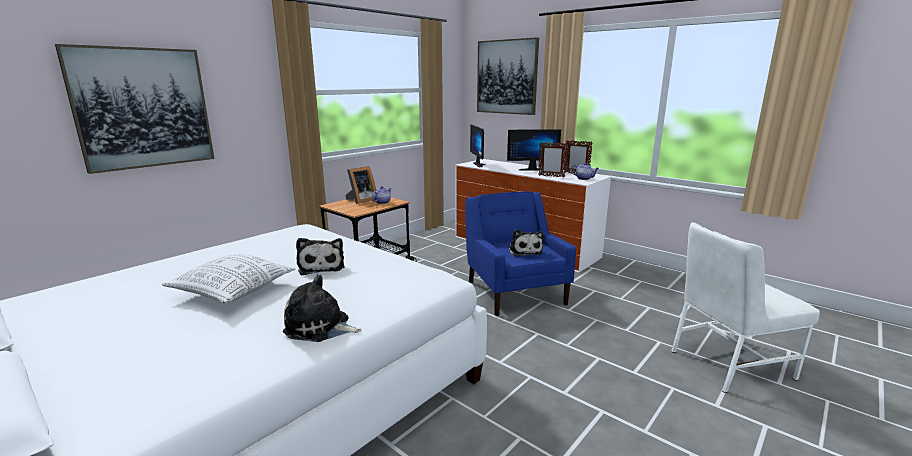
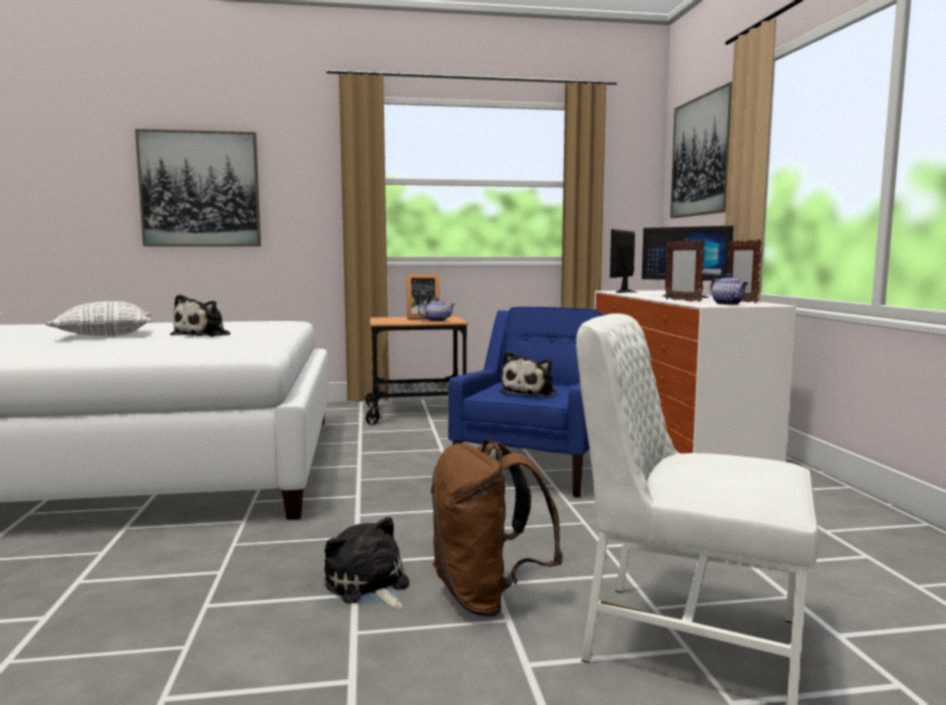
camera: 40 degrees right, 10 degrees down
plush toy [283,275,362,342] -> plush toy moved to [324,517,409,609]
none -> brown backpack [431,439,563,617]

